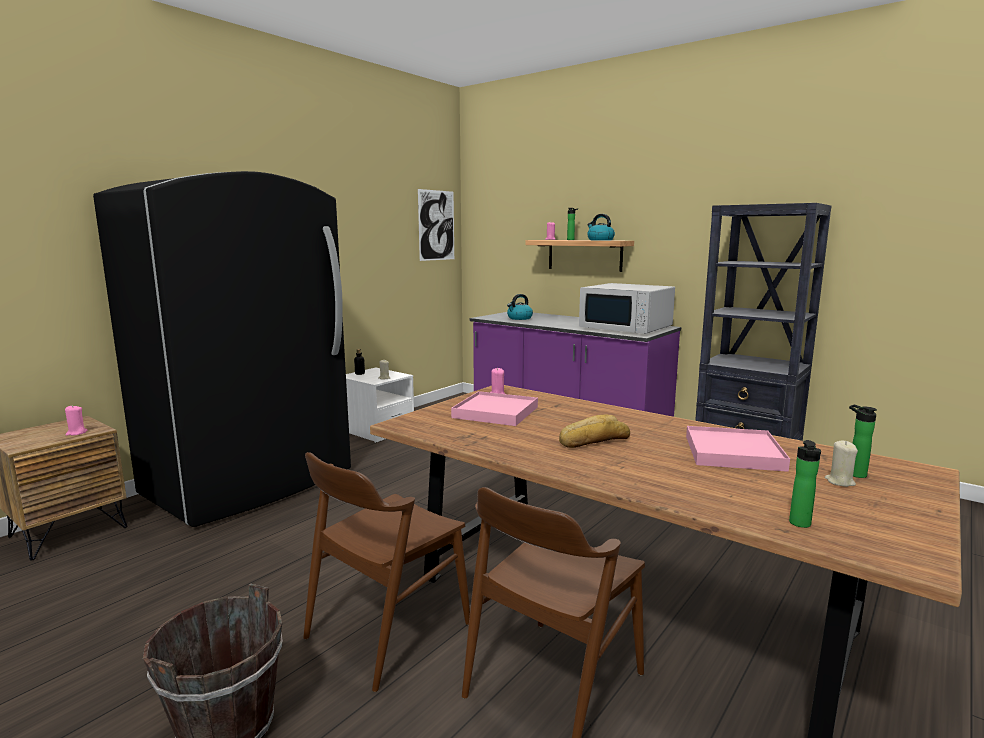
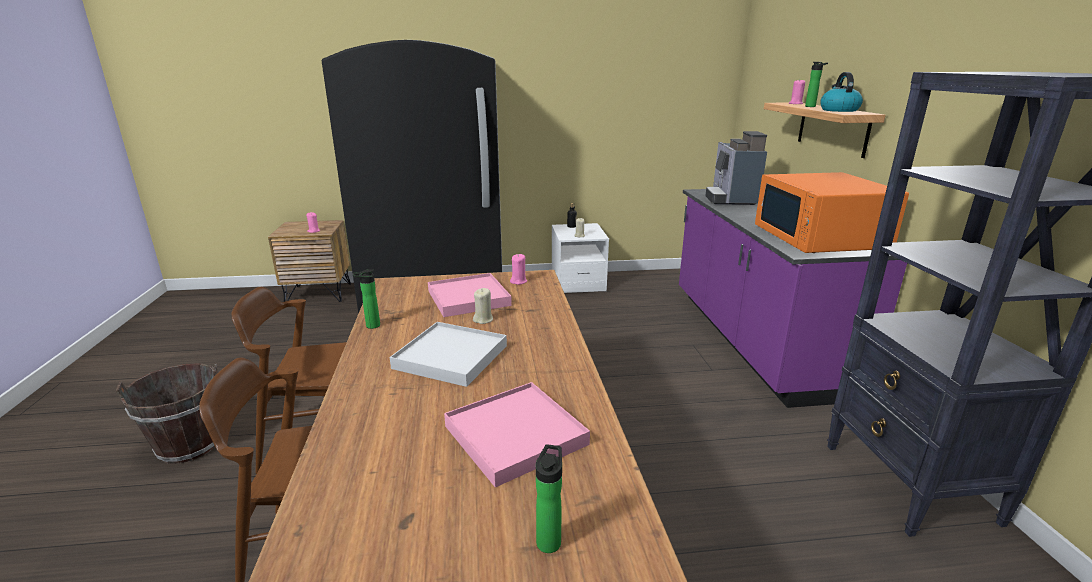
camera: 45 degrees right, 10 degrees up
picture [418,189,454,261] -> none
kettle [507,294,533,320] -> coffee machine [705,131,767,205]
bread [559,414,630,448] -> white tray [390,322,507,387]
white microwave [579,283,675,334] -> orange microwave [755,172,909,253]
bottle [789,440,821,528] -> bottle moved to [352,269,380,329]
beige candle [825,441,858,487] -> beige candle moved to [473,288,493,324]

